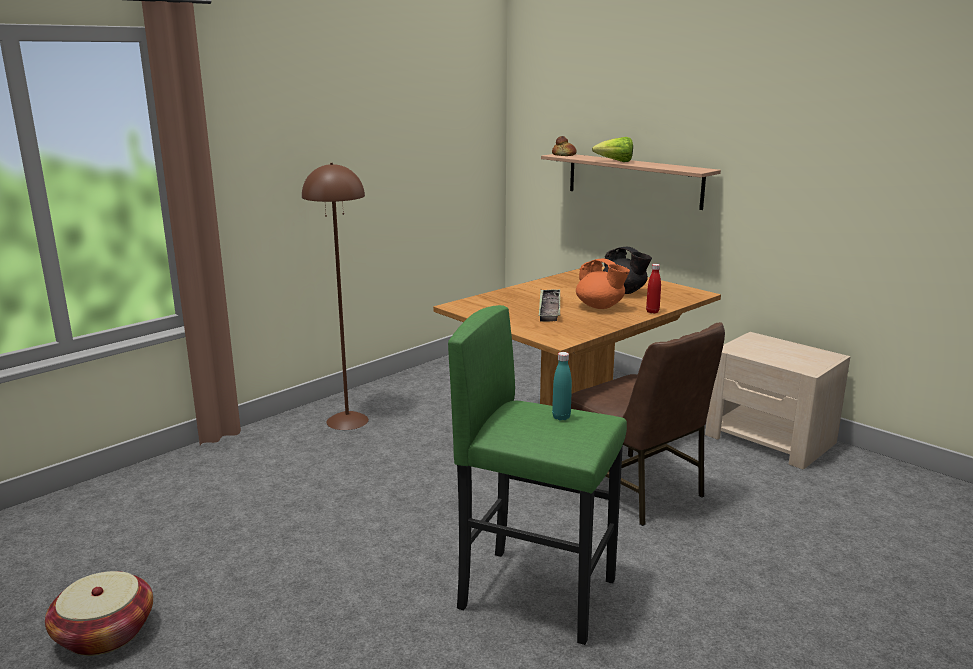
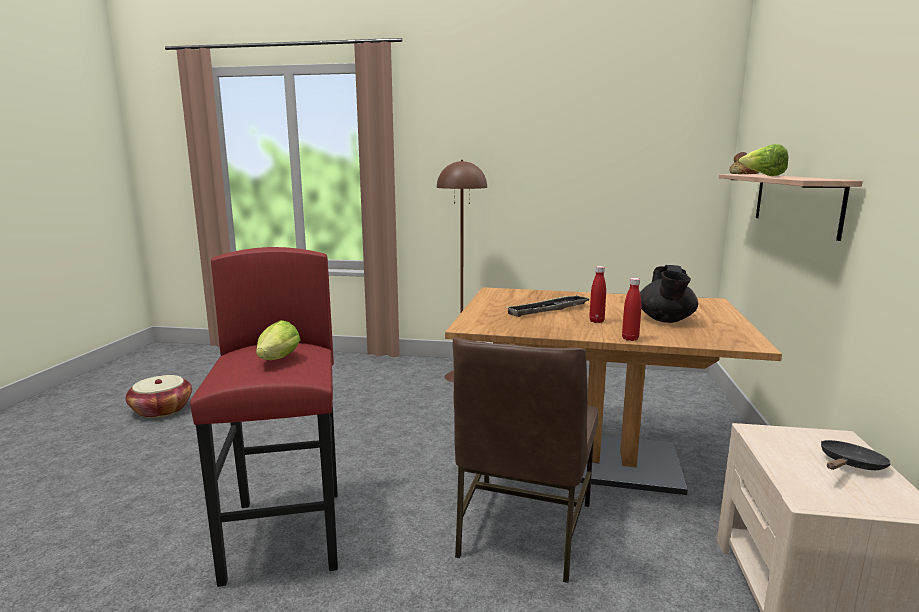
camera: 55 degrees right, 5 degrees down
green stool [448,305,627,645] -> red stool [190,247,338,587]
turquoise bottle [552,352,572,420] -> lettuce [256,320,300,360]
orange teapot [576,258,630,309] -> red bottle [589,266,606,323]
none -> black frying pan [821,440,891,470]

